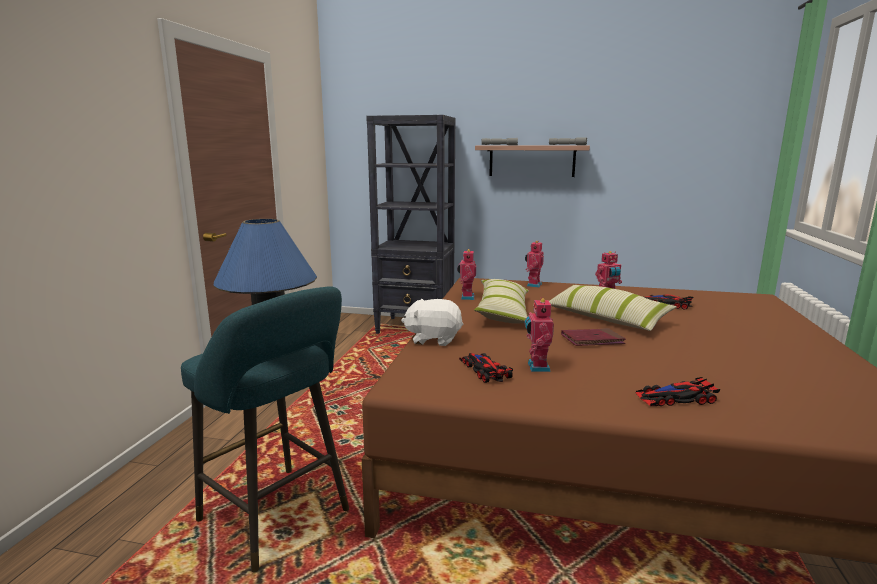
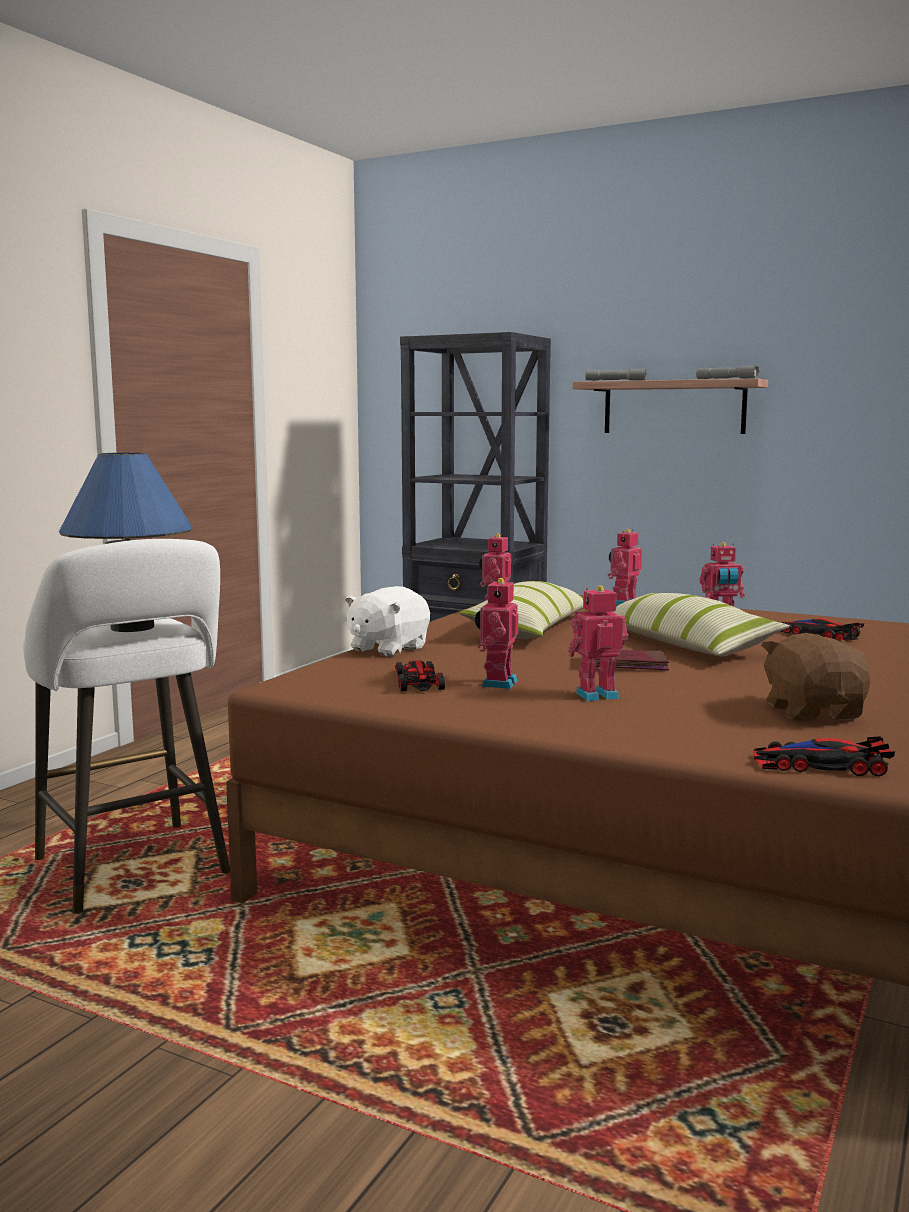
camera: 15 degrees right, 5 degrees down
turquoise stool [181,286,349,572] -> white stool [23,539,230,913]
white plush toy [401,299,463,346] -> white plush toy turned 75 degrees counterclockwise [345,586,430,657]
toy car [635,377,720,406] -> toy car moved to [753,736,895,776]
none -> toy robot [568,585,628,701]
none -> brown plush toy [761,633,870,721]

